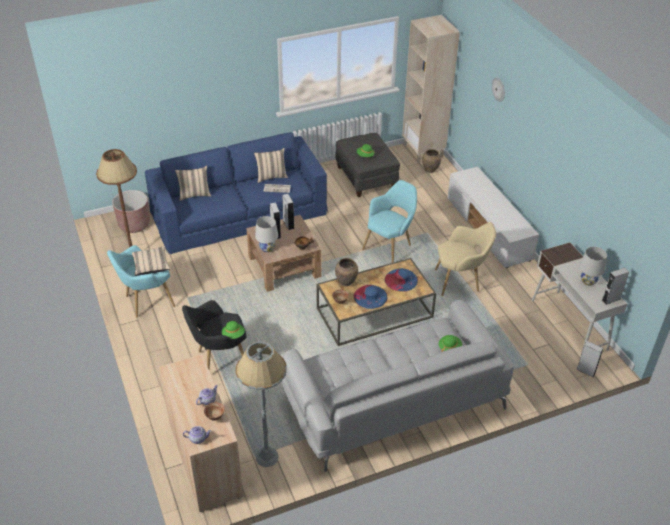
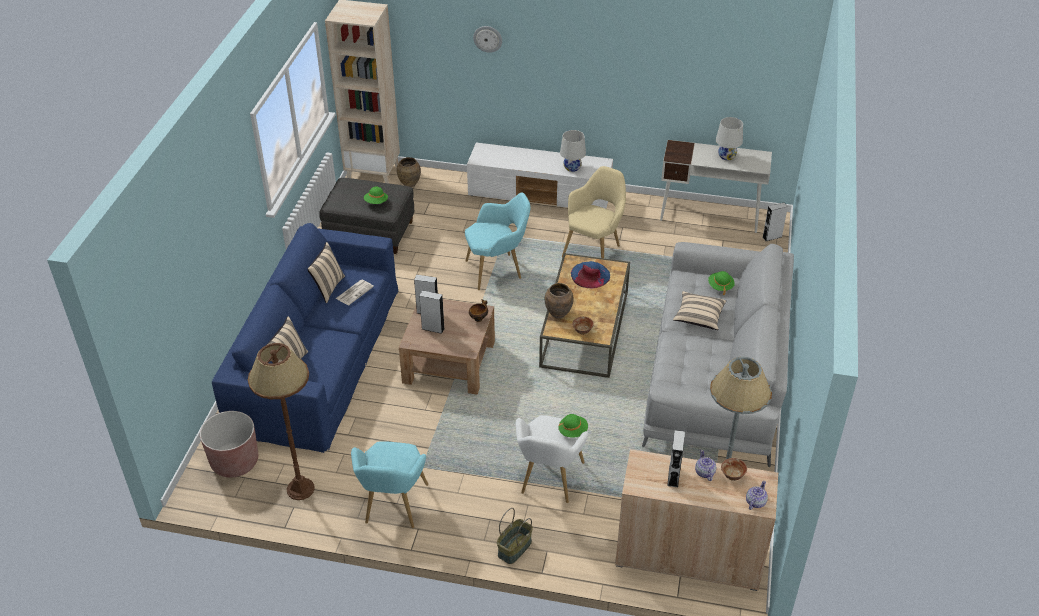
camera: 55 degrees left, 0 degrees up
beige pillow [132,246,170,276] -> beige pillow moved to [673,291,726,330]
black armchair [182,300,246,369] -> white armchair [516,415,588,503]
white table lamp [255,216,278,252] -> white table lamp moved to [560,130,586,172]
blue hat [354,285,387,309] -> none
turquoise armchair [362,180,417,263] -> turquoise armchair turned 90 degrees clockwise [465,193,531,290]
grey speaker [602,268,629,305] -> grey speaker moved to [667,430,685,487]
none -> basket [497,508,533,564]

